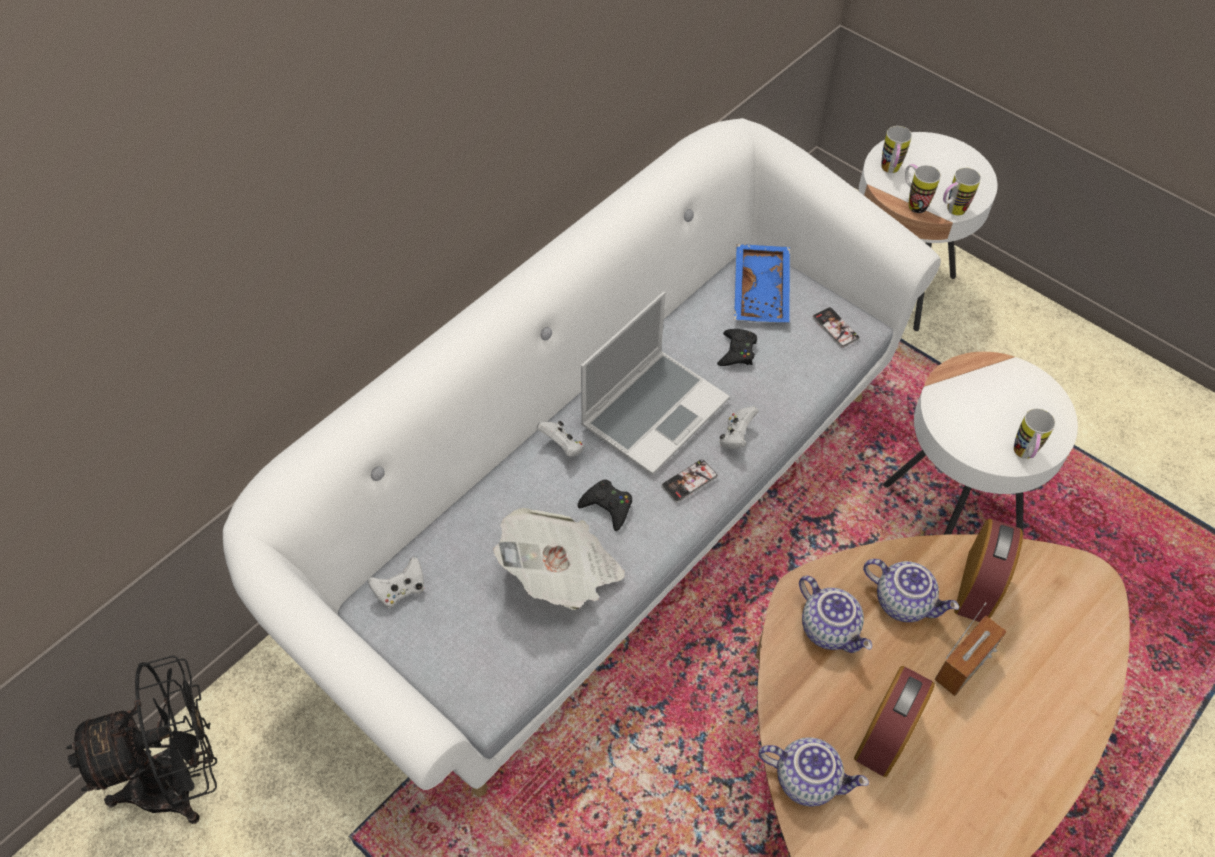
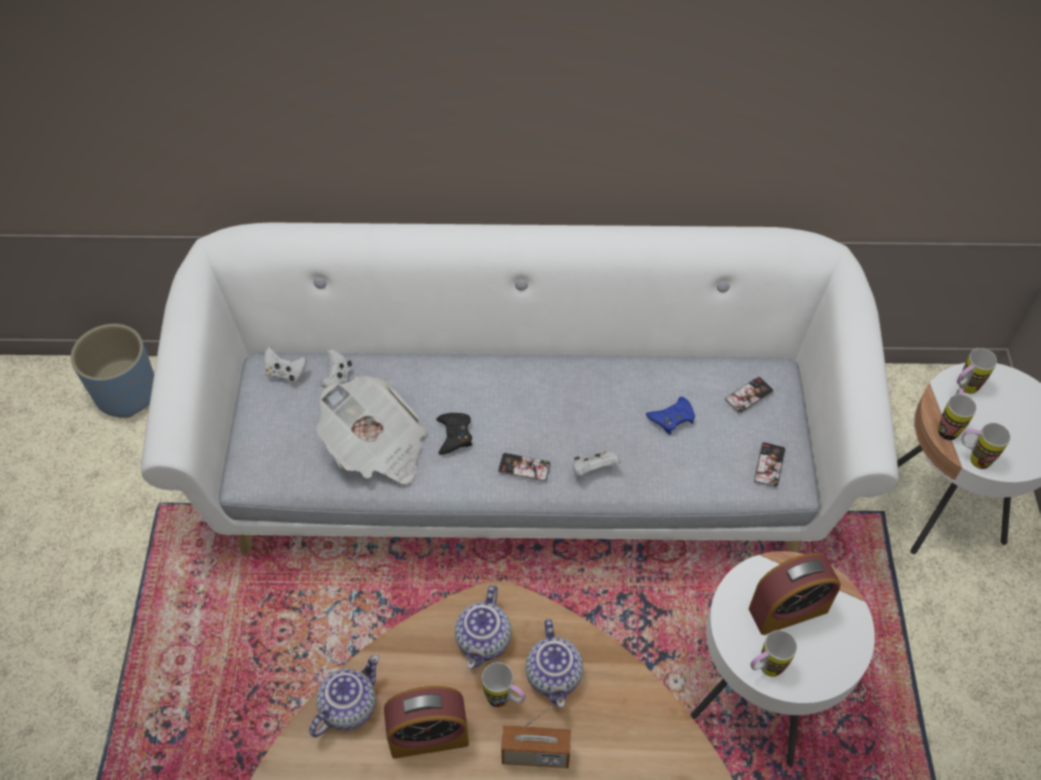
camera: 50 degrees right, 0 degrees up
black fan [66,655,217,824] -> blue planter [71,324,154,418]
white game controller [537,421,584,457] -> white game controller moved to [320,349,352,388]
laptop [581,291,730,475] -> none
black game controller [717,329,757,366] -> blue game controller [646,397,695,435]
blue tray [734,244,790,322] -> phone [725,377,774,414]
teapot [758,737,869,807] -> teapot turned 120 degrees counterclockwise [309,655,379,737]
alarm clock [954,519,1023,622] -> alarm clock moved to [749,553,841,635]
none -> mug [482,662,526,708]

